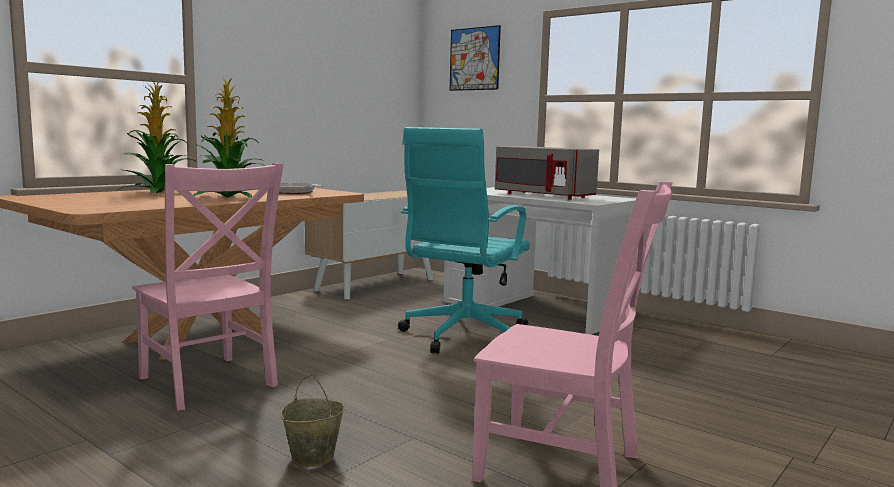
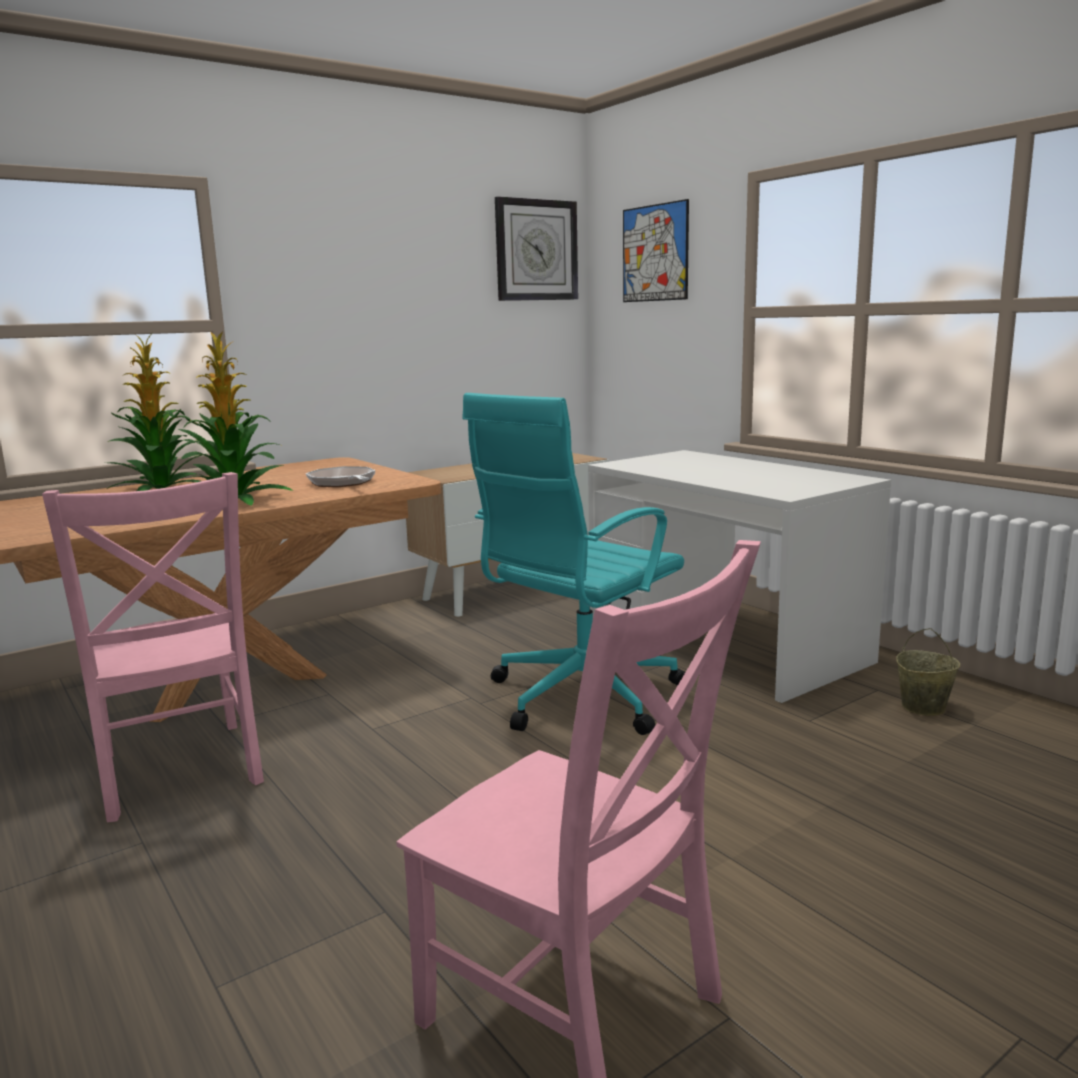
camera: 15 degrees right, 5 degrees up
beige bucket [281,375,345,467] -> beige bucket moved to [896,628,960,716]
grey microwave [495,146,599,200] -> none
none -> wall clock [495,196,578,301]

